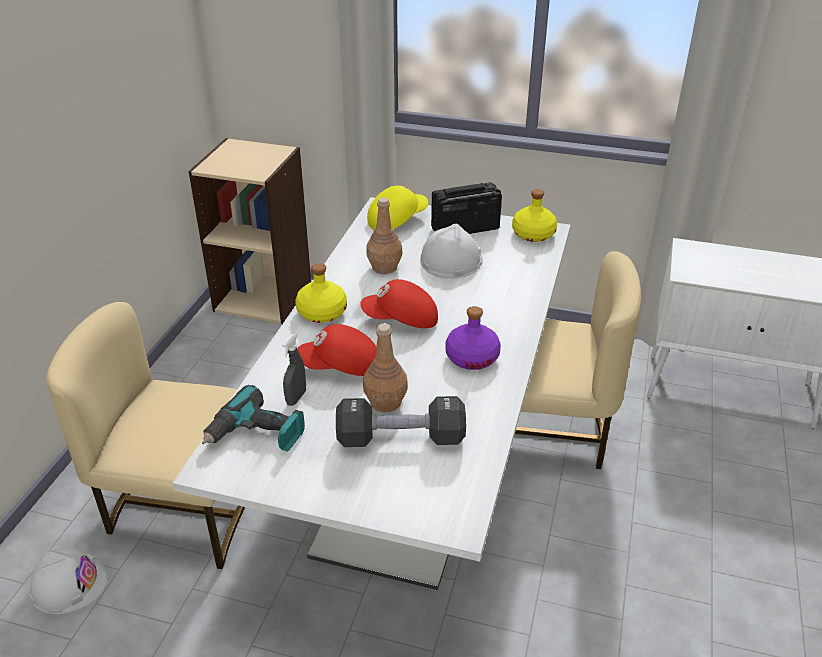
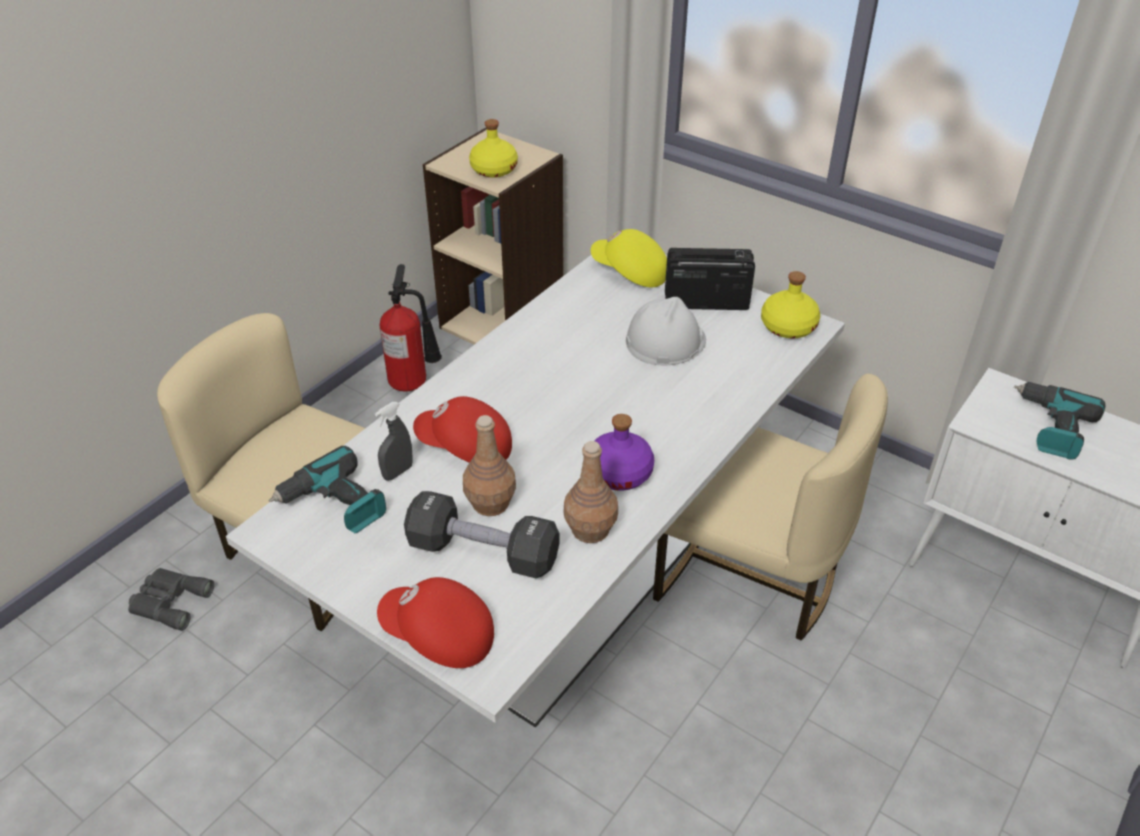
camera: 20 degrees right, 5 degrees up
white hard hat [29,547,108,614] -> grey binoculars [128,568,214,631]
yellow bottle [295,263,347,323] -> yellow bottle moved to [469,119,518,178]
red cap [360,279,438,328] -> red cap moved to [377,577,494,668]
brown bottle [366,197,403,274] -> brown bottle moved to [563,441,618,543]
yellow cap [367,185,428,230] -> yellow cap turned 135 degrees counterclockwise [591,229,667,287]
none -> fire extinguisher [380,264,442,392]
none -> power drill [1014,382,1106,460]

